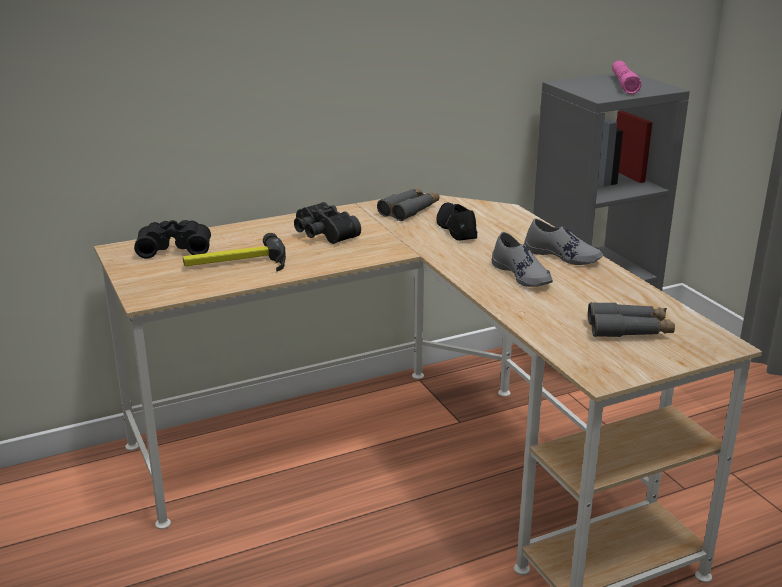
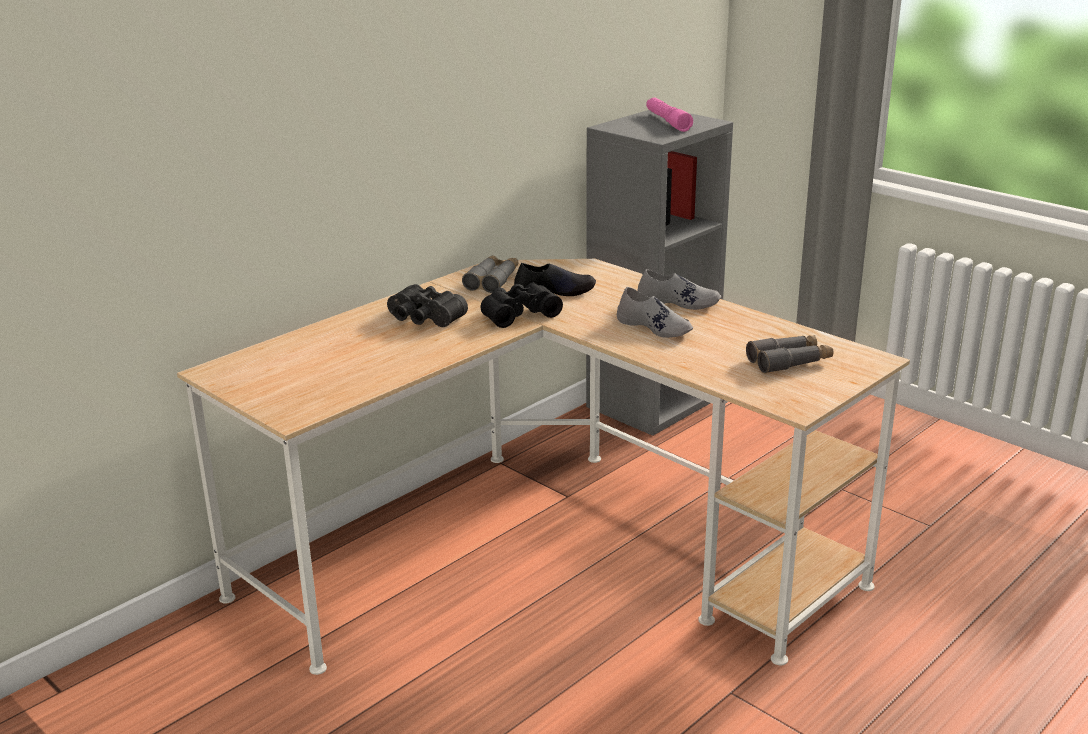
camera: 20 degrees left, 0 degrees up
black binoculars [134,220,211,259] -> black binoculars moved to [481,283,563,328]
hammer [183,233,286,271] -> none
black shoe [436,203,477,241] -> black shoe turned 120 degrees clockwise [514,263,596,296]

